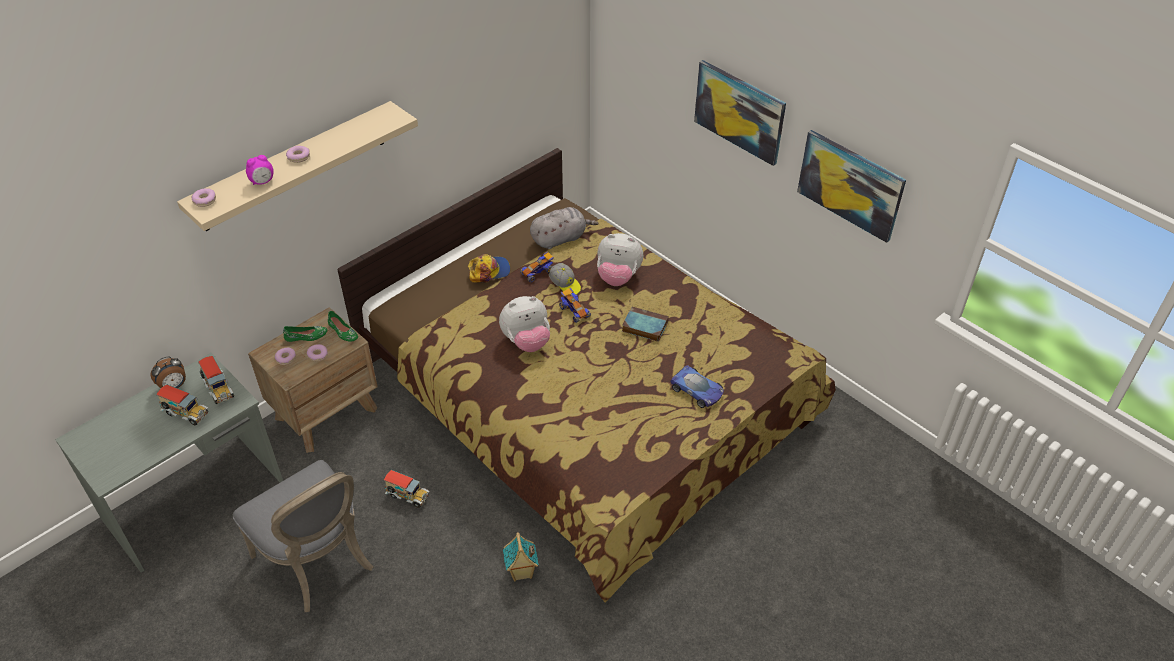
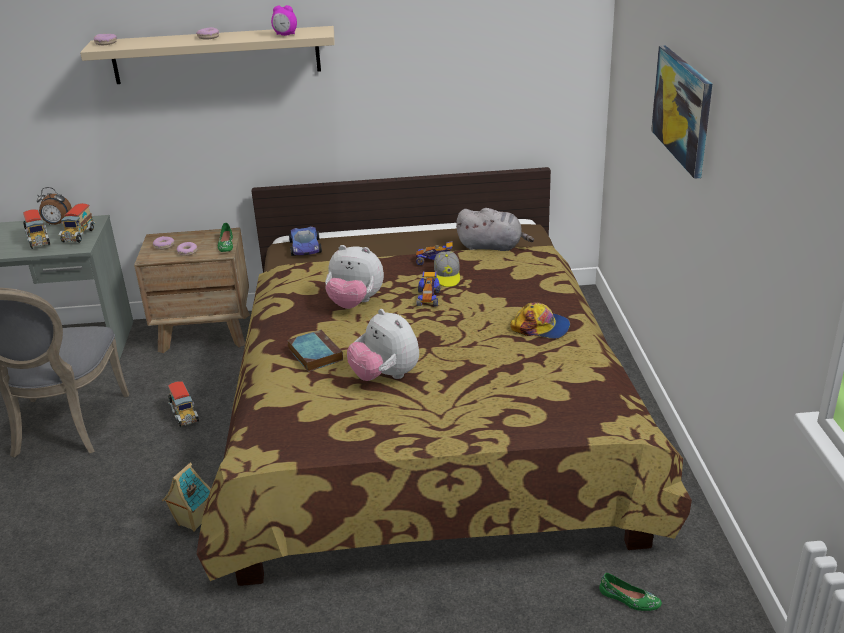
camera: 40 degrees right, 15 degrees down
alarm clock [246,155,274,185] -> alarm clock moved to [271,5,297,36]
green shoe [283,326,327,342] -> green shoe moved to [599,573,662,611]
cap [468,254,510,283] -> cap moved to [510,302,570,339]
plush toy [597,233,643,286] -> plush toy moved to [347,309,419,381]
book [622,307,669,342] -> book moved to [288,330,343,372]
toy car [670,365,724,408] -> toy car moved to [289,226,322,256]
picture [797,130,906,243] -> none

